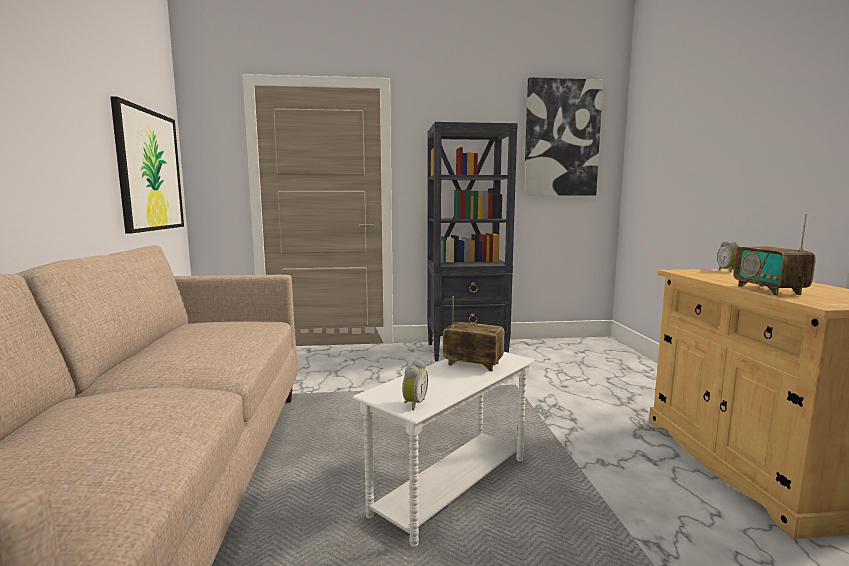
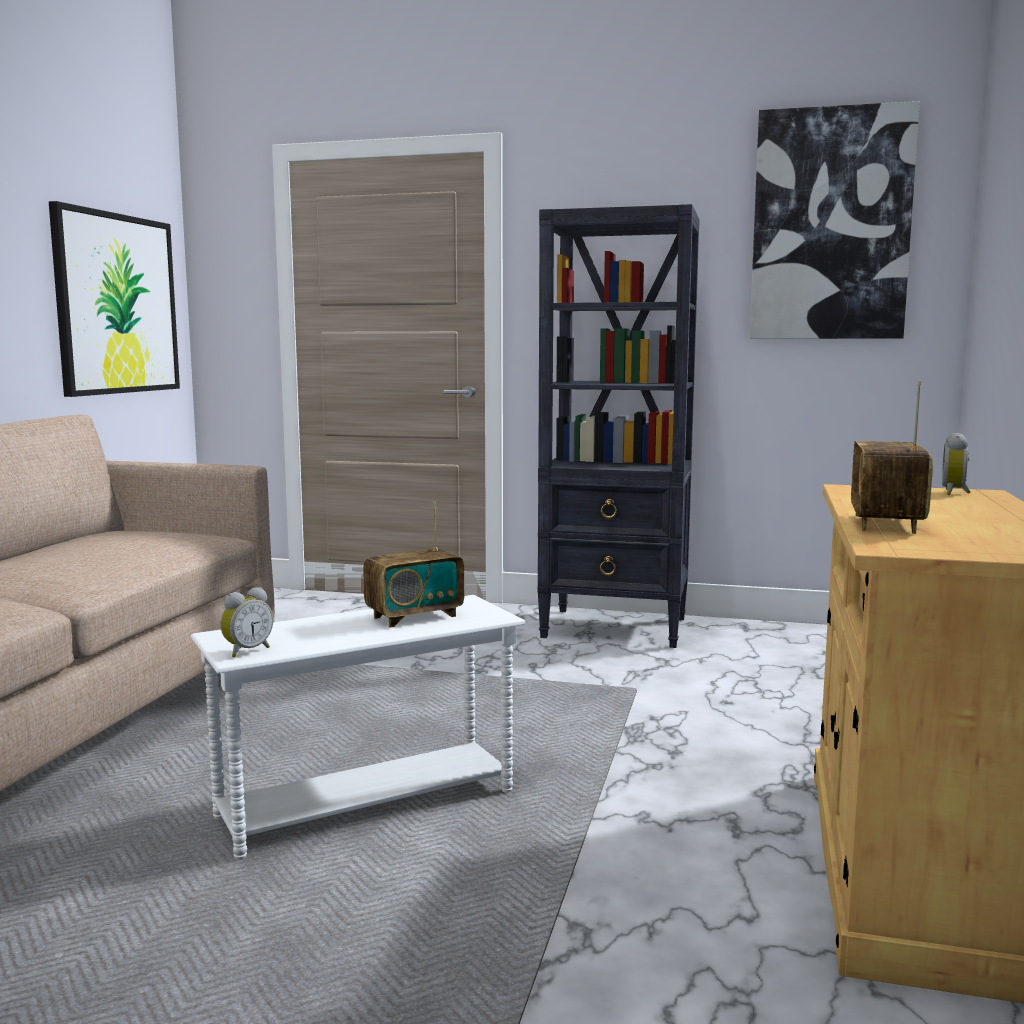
camera: 20 degrees right, 0 degrees up
radio [443,296,504,371] -> radio turned 105 degrees clockwise [363,501,464,628]

